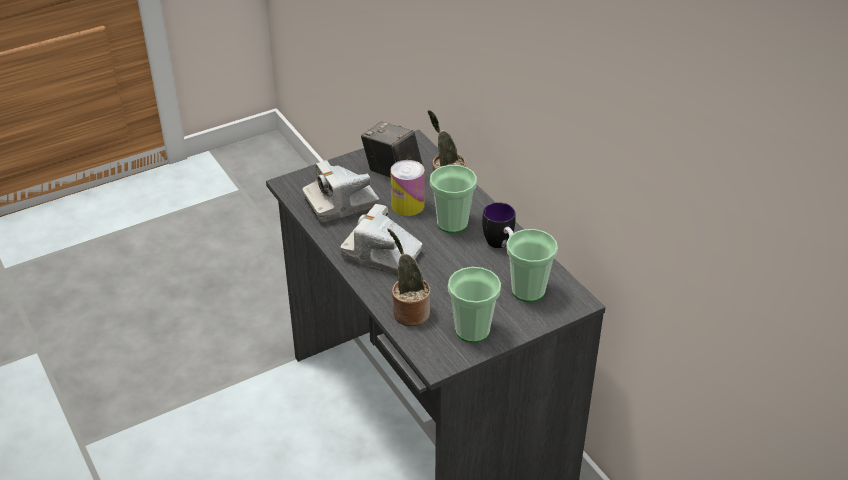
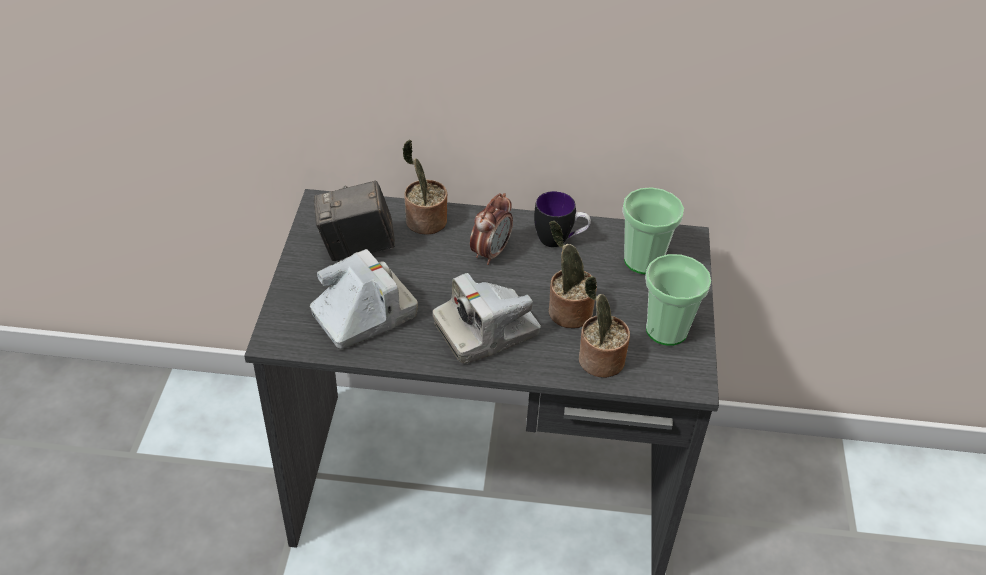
camera: 55 degrees left, 5 degrees up
camera [302,160,379,223] -> camera turned 135 degrees counterclockwise [310,249,418,349]
can [390,160,425,216] -> none
cup [430,165,477,233] -> alarm clock [470,193,513,265]
none -> potted plant [548,221,597,328]

